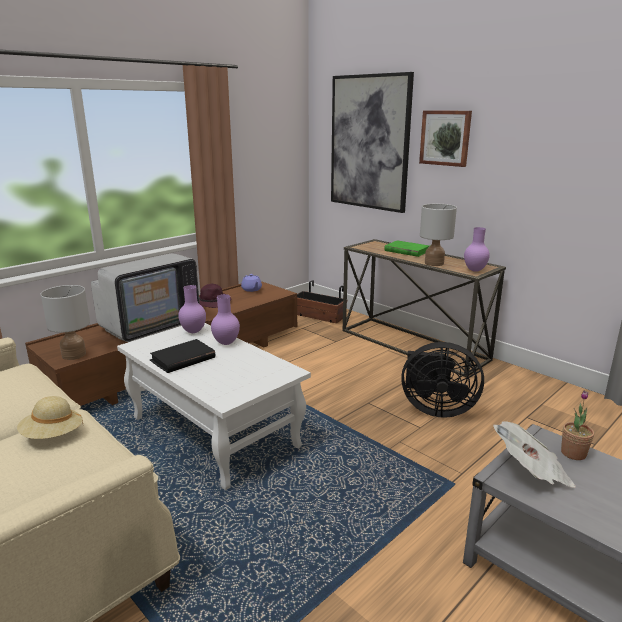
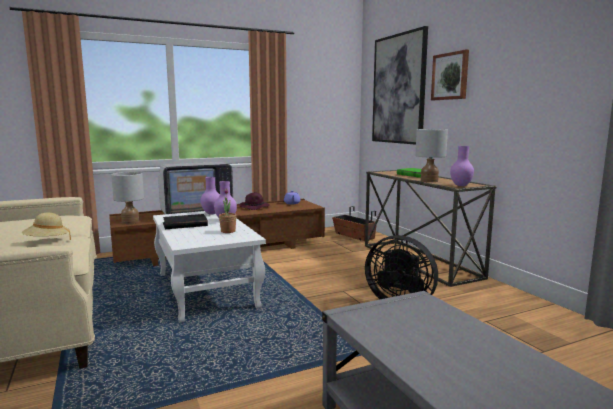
camera: 20 degrees right, 10 degrees down
newspaper [493,421,576,488] -> none
potted plant [561,391,594,460] -> potted plant moved to [219,188,237,233]

